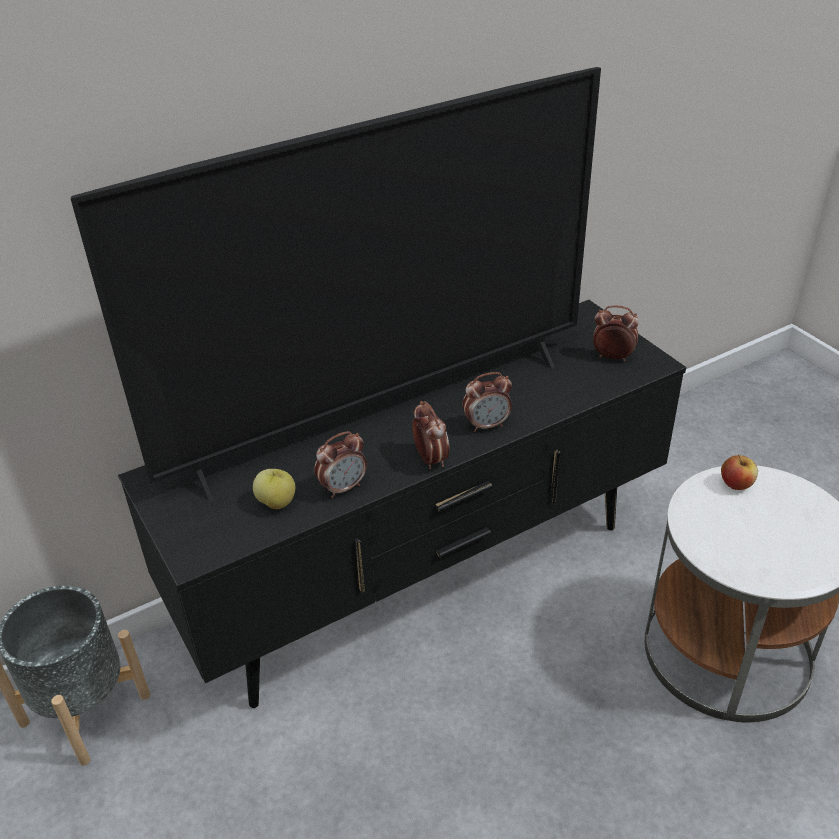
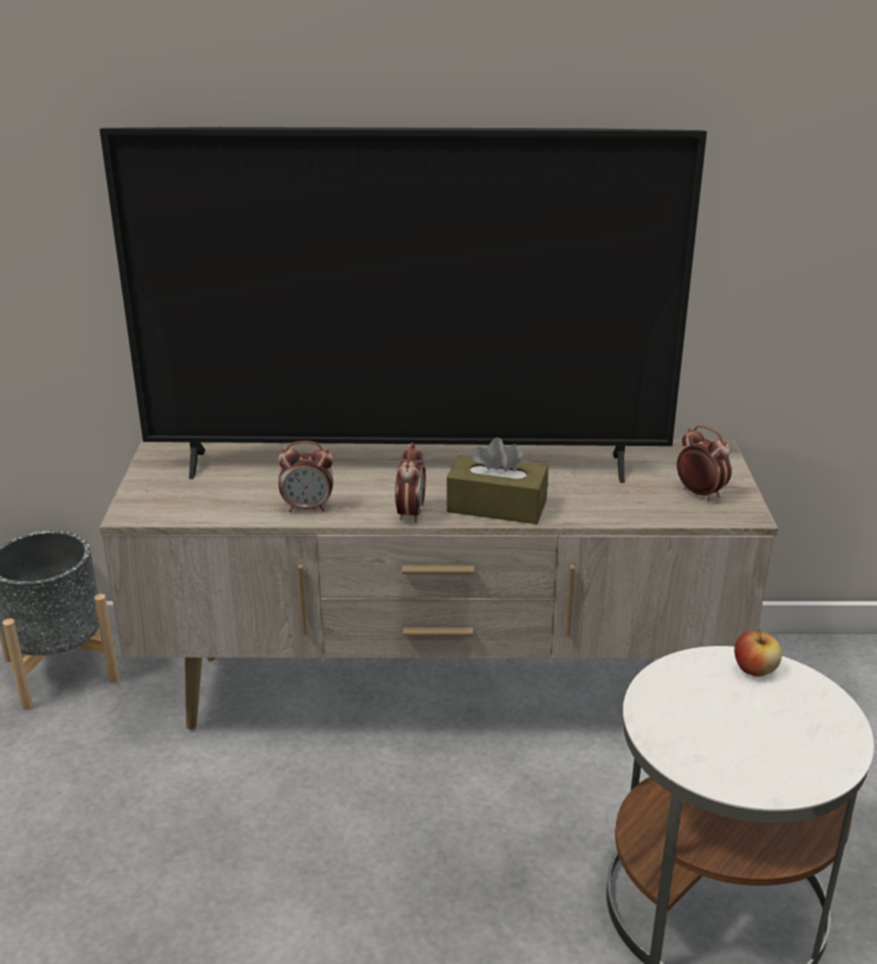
camera: 30 degrees right, 10 degrees down
black tv stand [118,300,686,708] -> beige tv stand [99,439,778,730]
apple [253,469,295,509] -> none
alarm clock [463,372,512,432] -> brown tissue box [447,437,548,524]

